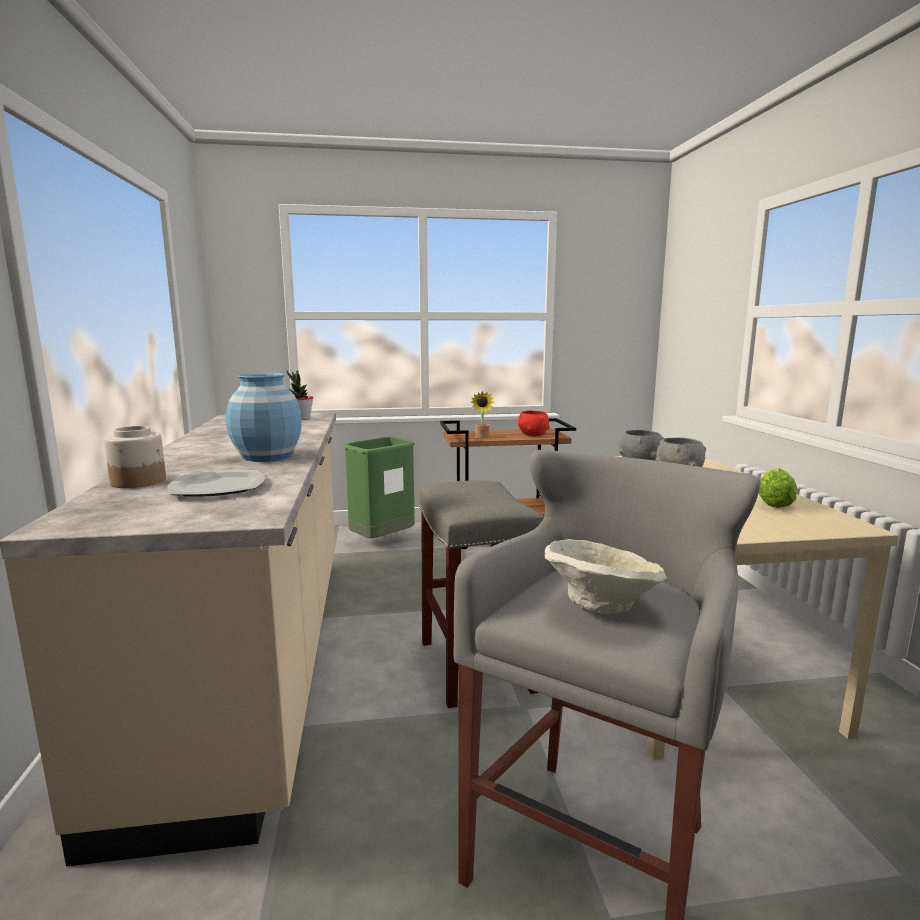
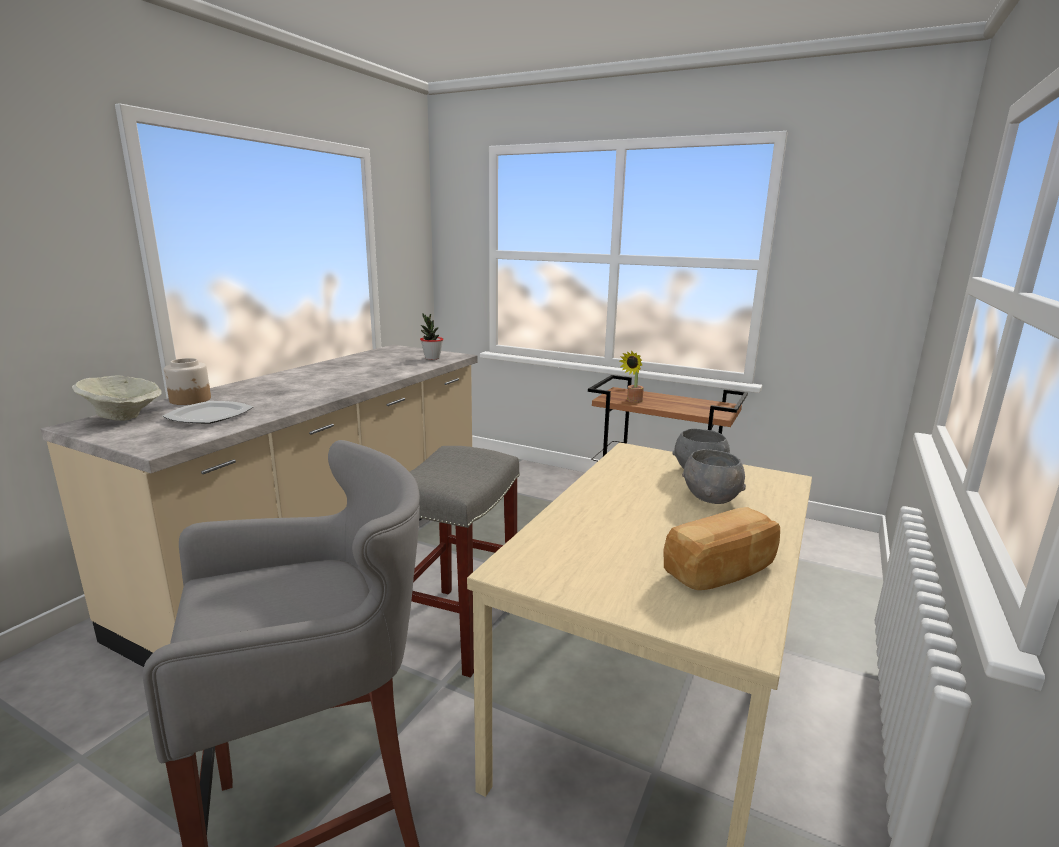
camera: 35 degrees right, 5 degrees up
blue vase [226,373,302,462] -> none
green trash can [343,437,415,538] -> none
red bowl [518,411,550,436] -> none
beige bowl [545,539,667,614] -> beige bowl moved to [72,375,161,421]
lettuce [759,468,797,508] -> bread [663,507,780,590]

